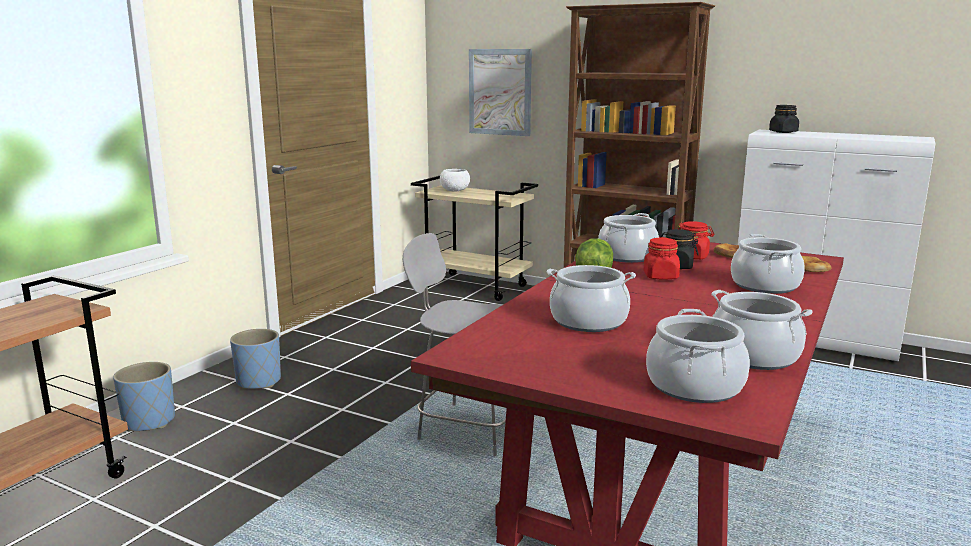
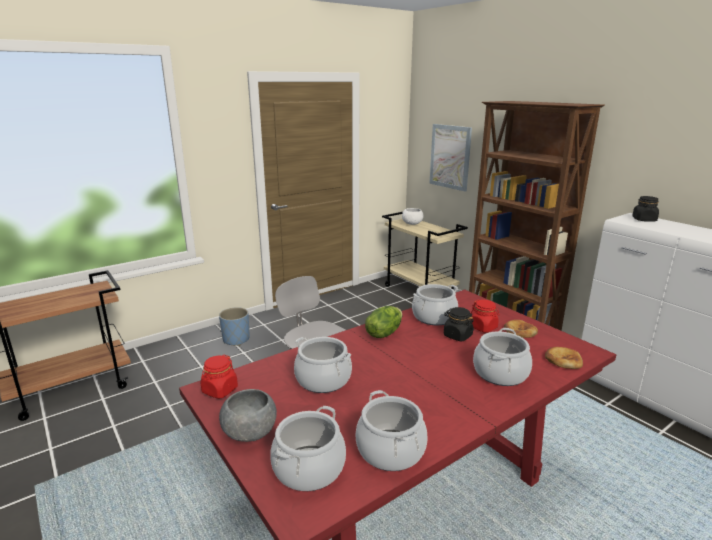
camera: 25 degrees right, 5 degrees up
blue planter [113,362,175,431] -> none
red jar [644,238,680,280] -> red jar moved to [201,355,238,399]
none -> grey bowl [219,389,277,442]

